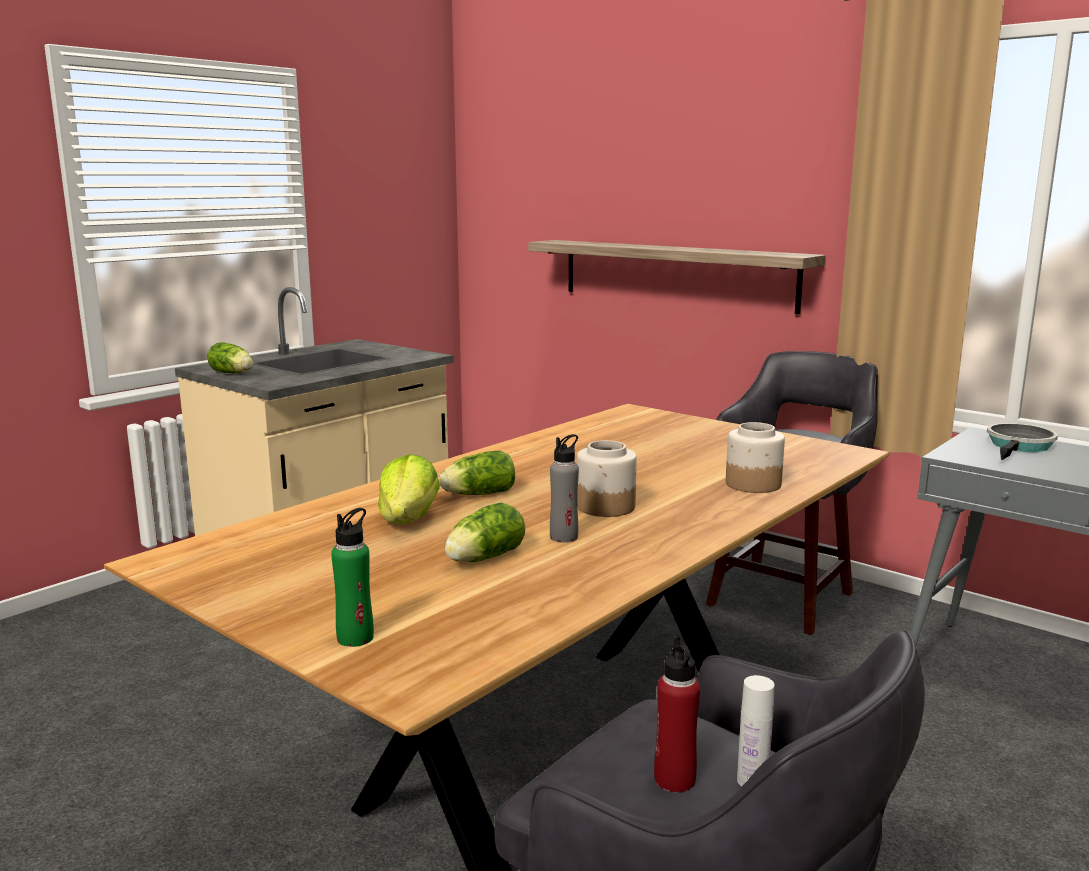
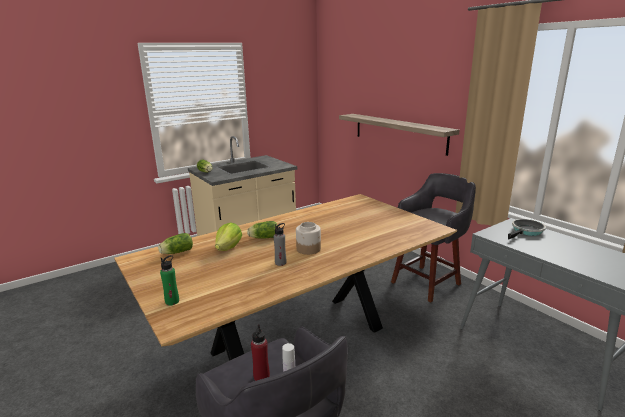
camera: 15 degrees right, 5 degrees up
lettuce [445,503,525,562] -> lettuce moved to [158,233,193,254]
jar [726,422,785,493] -> none

